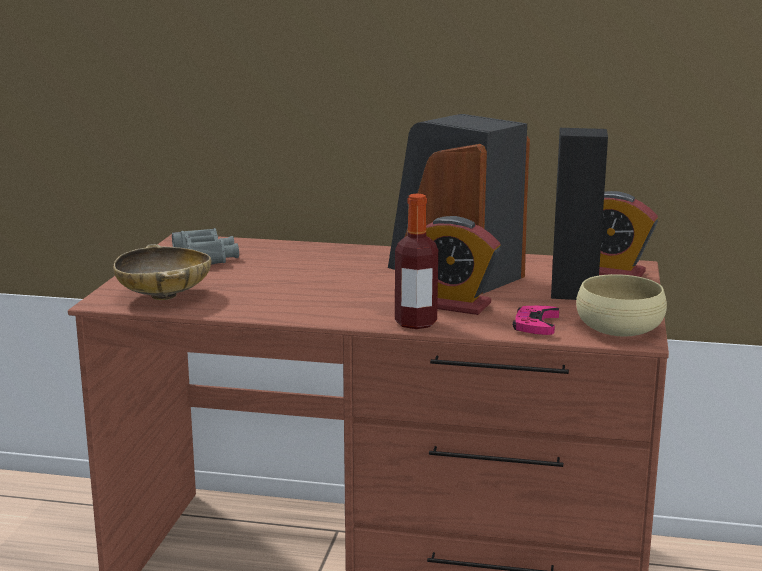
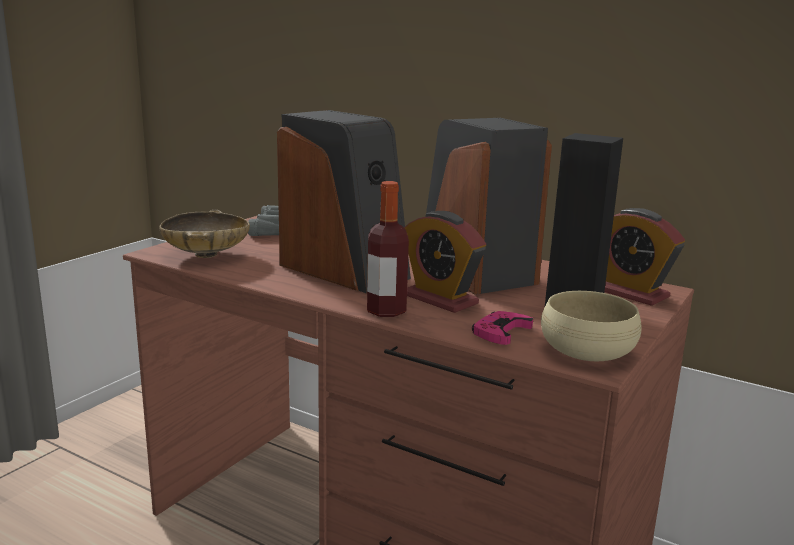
camera: 20 degrees right, 0 degrees up
none -> speaker [277,110,411,294]

